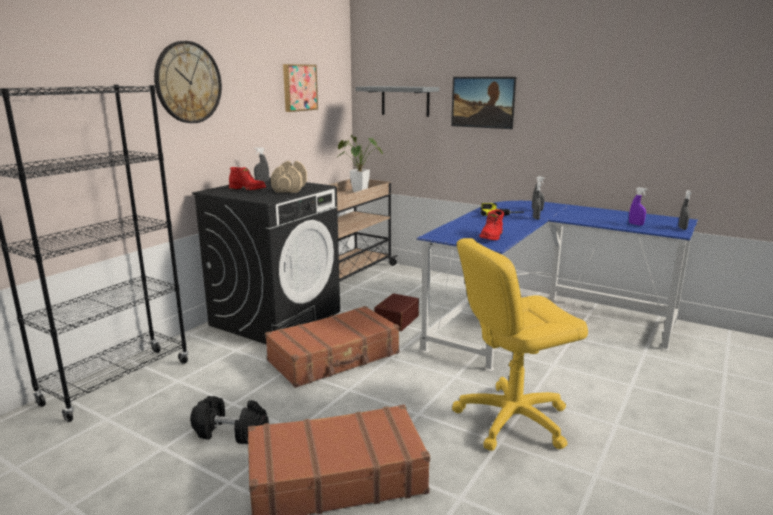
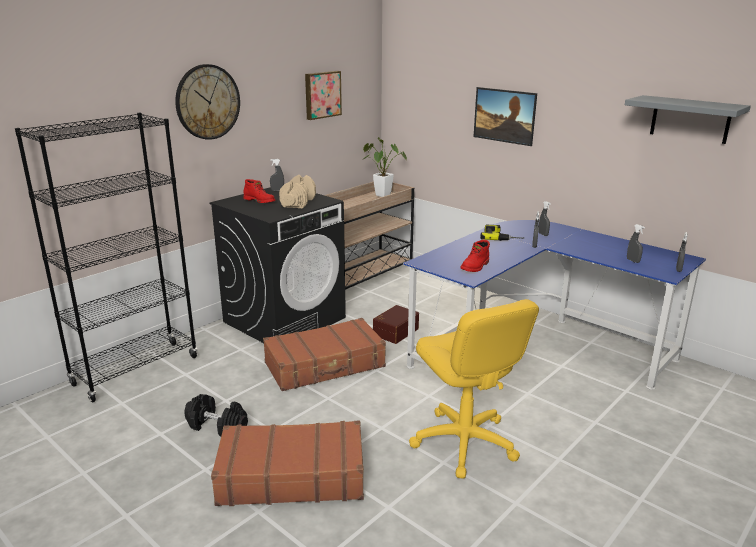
camera: 10 degrees right, 5 degrees up
grey shelf [355,86,439,117] -> grey shelf moved to [625,95,751,144]
yellow office chair [452,238,588,451] -> yellow office chair turned 105 degrees counterclockwise [409,299,539,479]
purple spray bottle [629,187,648,226] -> grey spray bottle [627,224,645,263]

